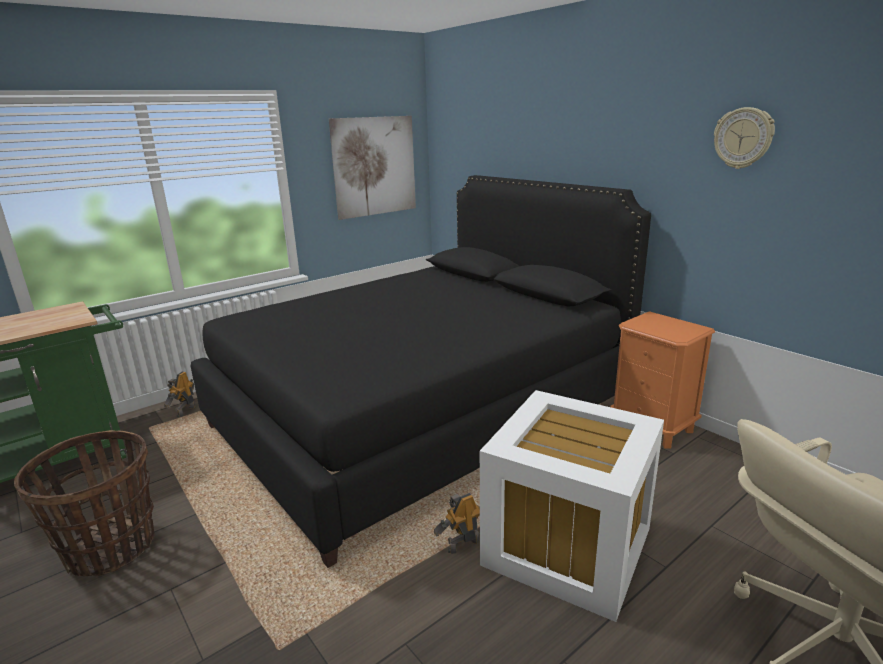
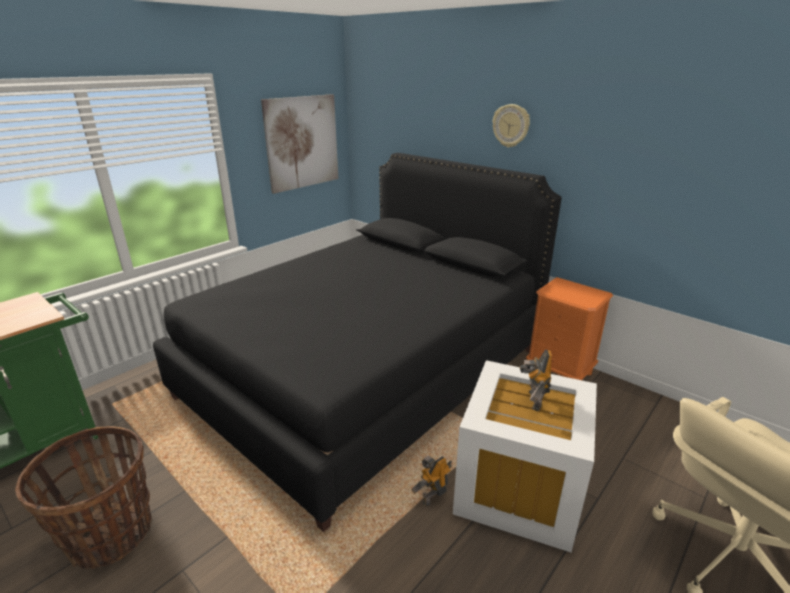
camera: 10 degrees left, 5 degrees up
toy robot [164,371,195,418] -> toy robot moved to [519,350,552,412]
wall clock [714,107,775,169] -> wall clock moved to [493,104,530,148]

